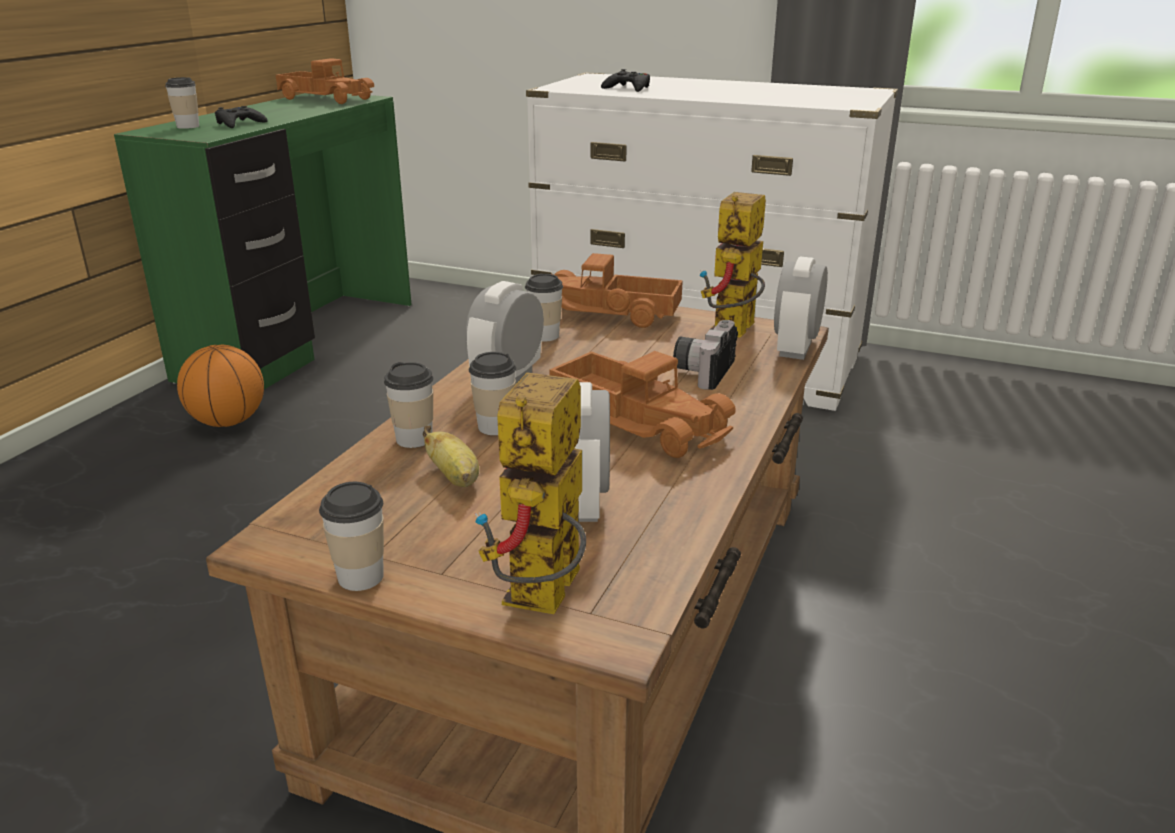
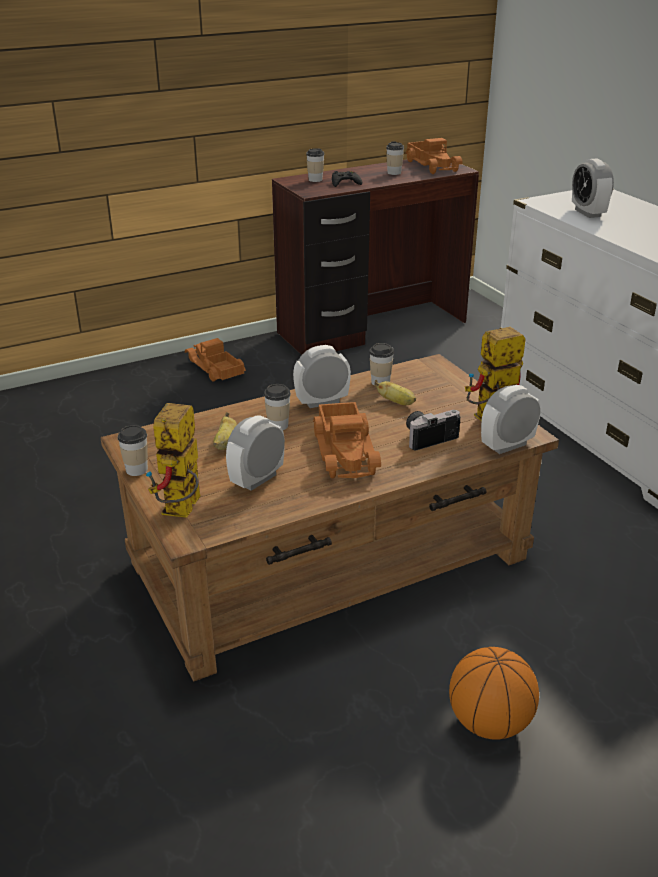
camera: 40 degrees right, 5 degrees up
green desk [114,93,412,389] -> brown desk [272,159,479,355]
basketball [177,345,264,427] -> basketball moved to [449,647,539,740]
cup [384,362,434,448] -> cup moved to [386,141,404,175]
toy robot [475,373,586,614] -> toy robot turned 45 degrees counterclockwise [146,403,200,518]
toy truck [553,253,683,328] -> toy truck moved to [185,338,246,382]
black game controller [601,69,650,92] -> alarm clock [572,158,614,218]
none -> banana [375,380,416,405]

